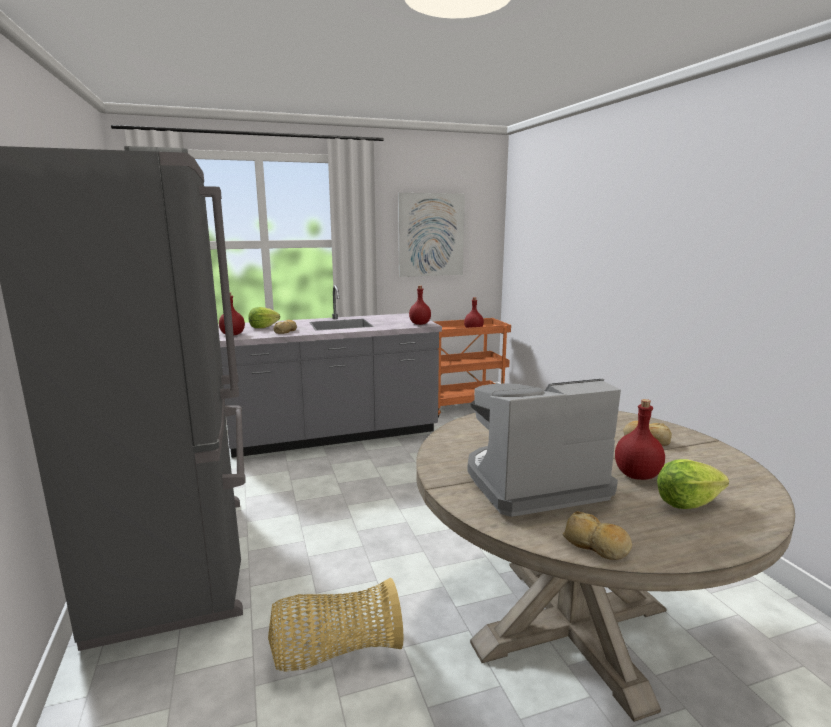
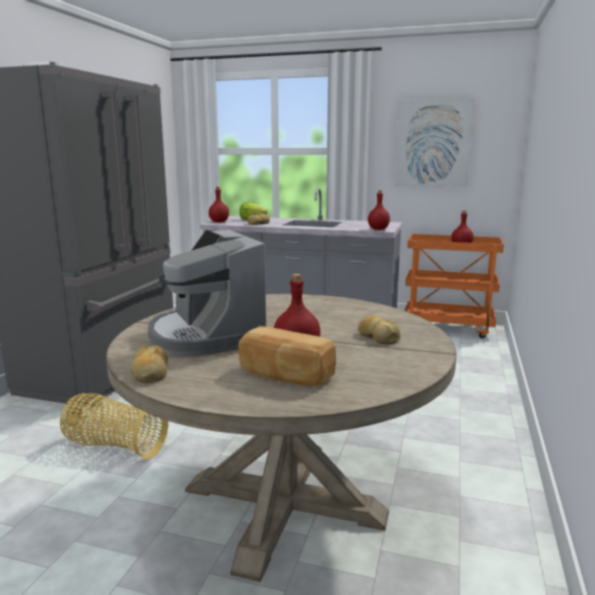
camera: 35 degrees right, 0 degrees up
coffee machine [467,379,621,517] -> coffee machine turned 135 degrees counterclockwise [148,230,268,356]
lettuce [657,459,729,509] -> bread [238,326,336,387]

